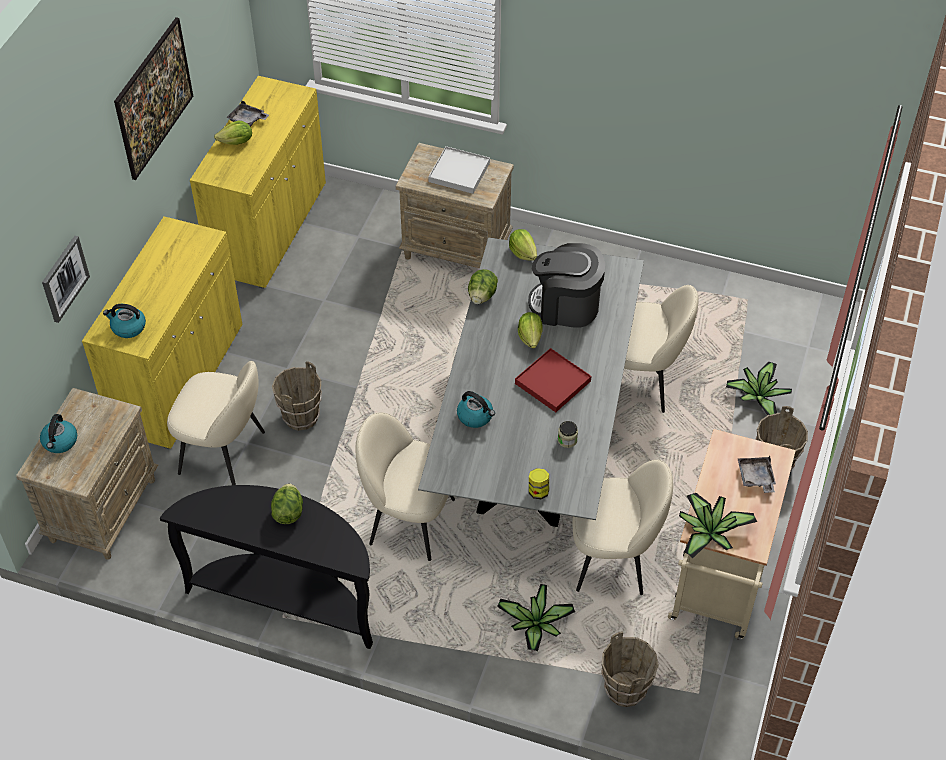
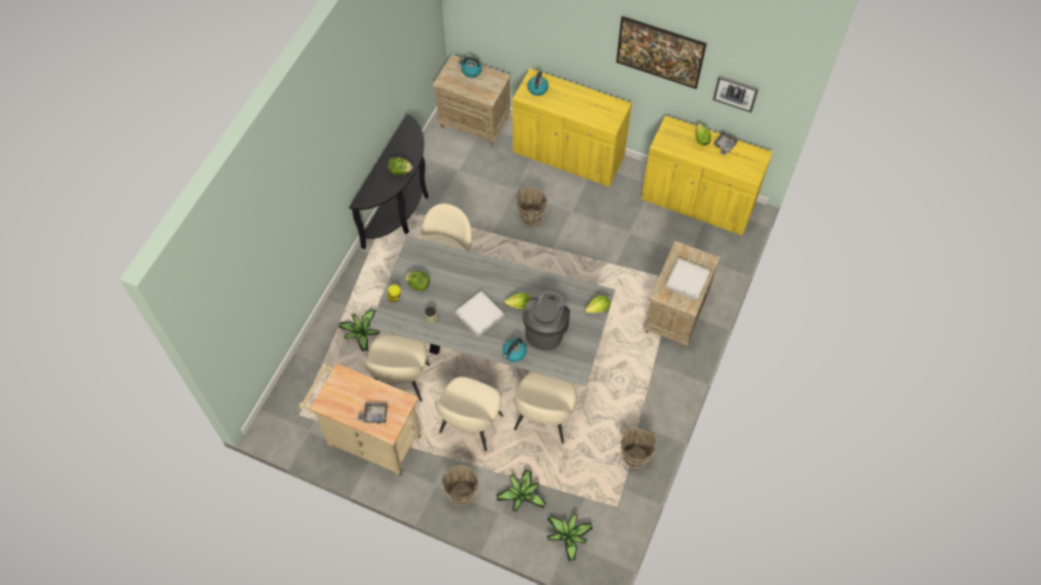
camera: 95 degrees right, 10 degrees up
picture [42,236,90,323] -> picture moved to [713,75,759,113]
beige chair [167,361,265,485] -> beige chair moved to [435,377,503,451]
kettle [457,391,495,428] -> kettle moved to [503,338,527,362]
lettuce [468,269,498,304] -> lettuce moved to [405,271,430,291]
red tray [515,348,592,412] -> white tray [454,291,505,337]
brown bucket [601,631,659,707] -> brown bucket moved to [620,428,656,468]
potted plant [679,493,757,559] -> potted plant moved to [547,513,593,561]

